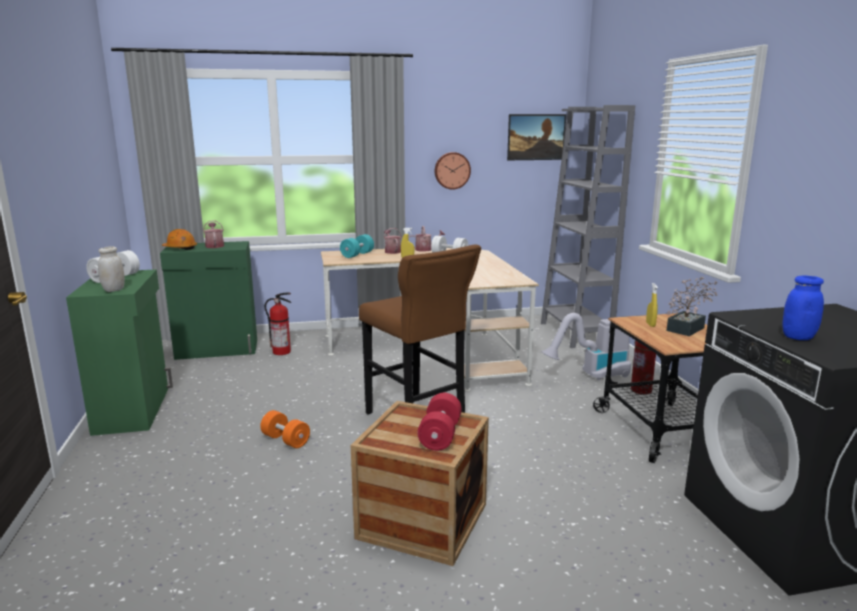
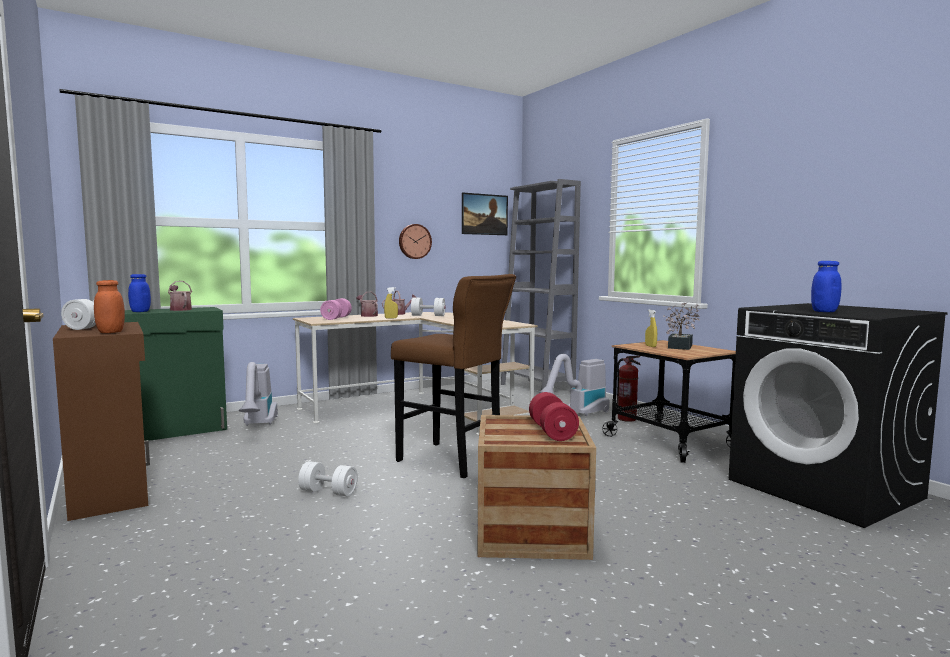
camera: 20 degrees left, 10 degrees down
green cabinet [66,269,173,436] -> brown cabinet [53,322,150,521]
white jar [98,246,125,292] -> orange jar [94,280,125,333]
orange hard hat [162,229,197,250] -> blue jar [128,274,151,312]
orange dumbbell [260,410,310,448] -> white dumbbell [298,461,358,497]
fire extinguisher [265,292,291,355] -> vacuum cleaner [239,362,278,426]
turquoise dumbbell [340,234,374,258] -> pink dumbbell [320,298,352,320]

